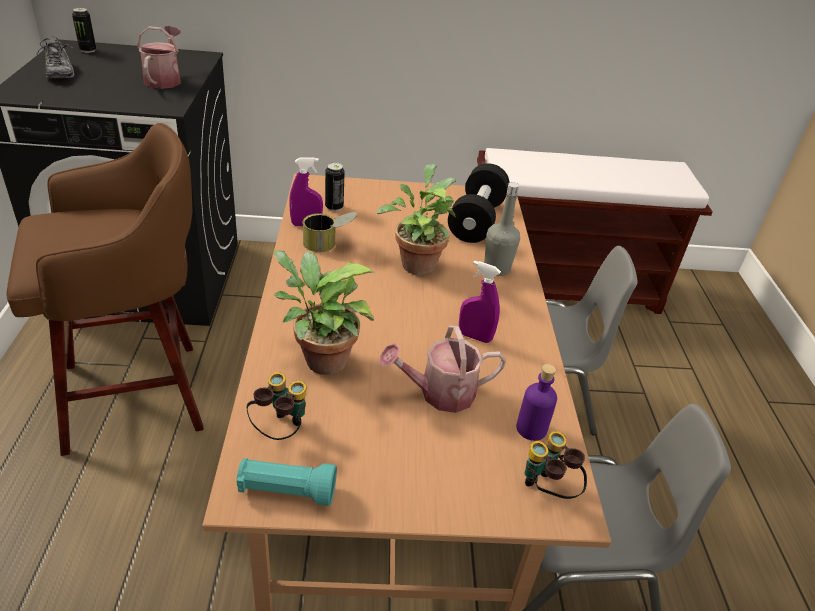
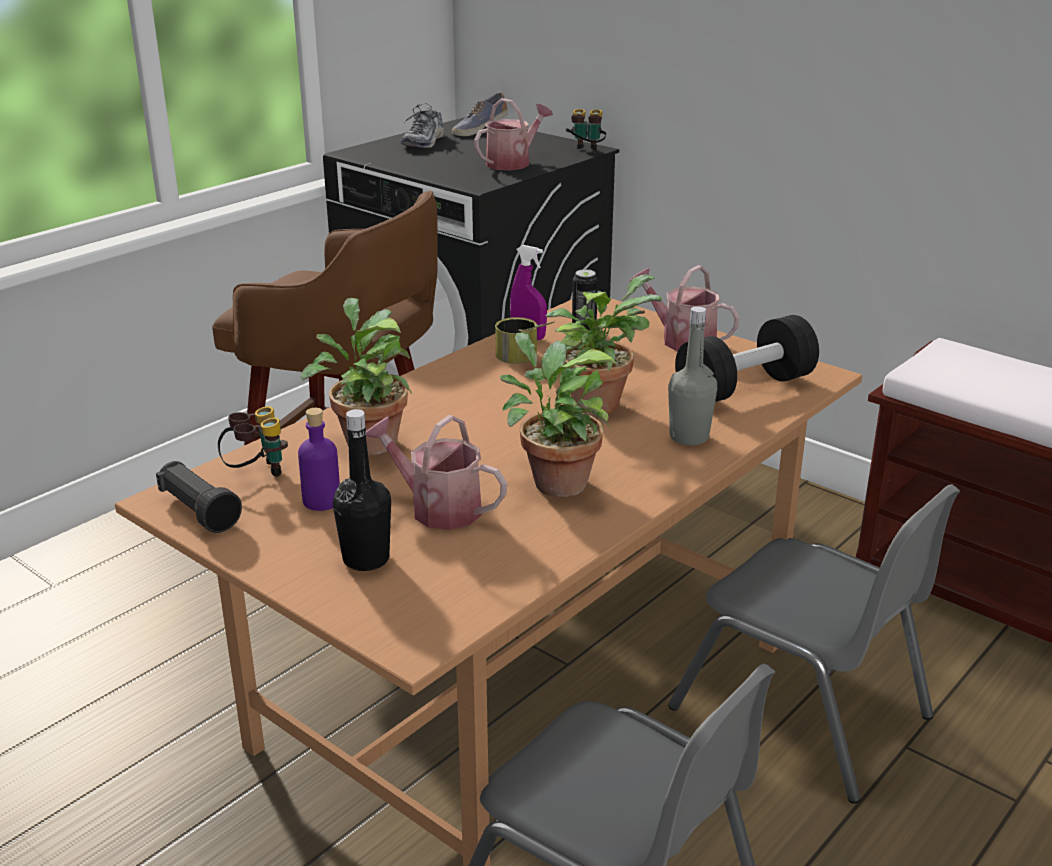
camera: 45 degrees right, 10 degrees down
can [72,8,96,53] -> shoe [452,92,508,136]
turquoise flashlight [237,458,337,506] -> black flashlight [156,461,242,533]
purple spray bottle [459,261,501,343] -> potted plant [500,333,617,497]
purple bottle [516,364,557,441] -> purple bottle moved to [298,408,340,511]
binoculars [524,431,587,499] -> binoculars moved to [566,109,606,150]
none -> black bottle [333,409,391,571]
none -> watering can [629,265,740,351]

